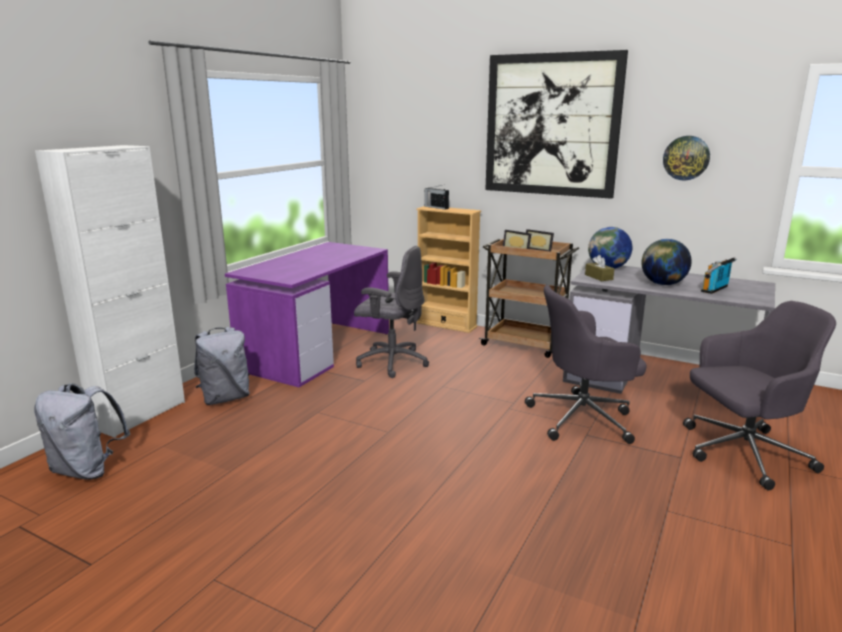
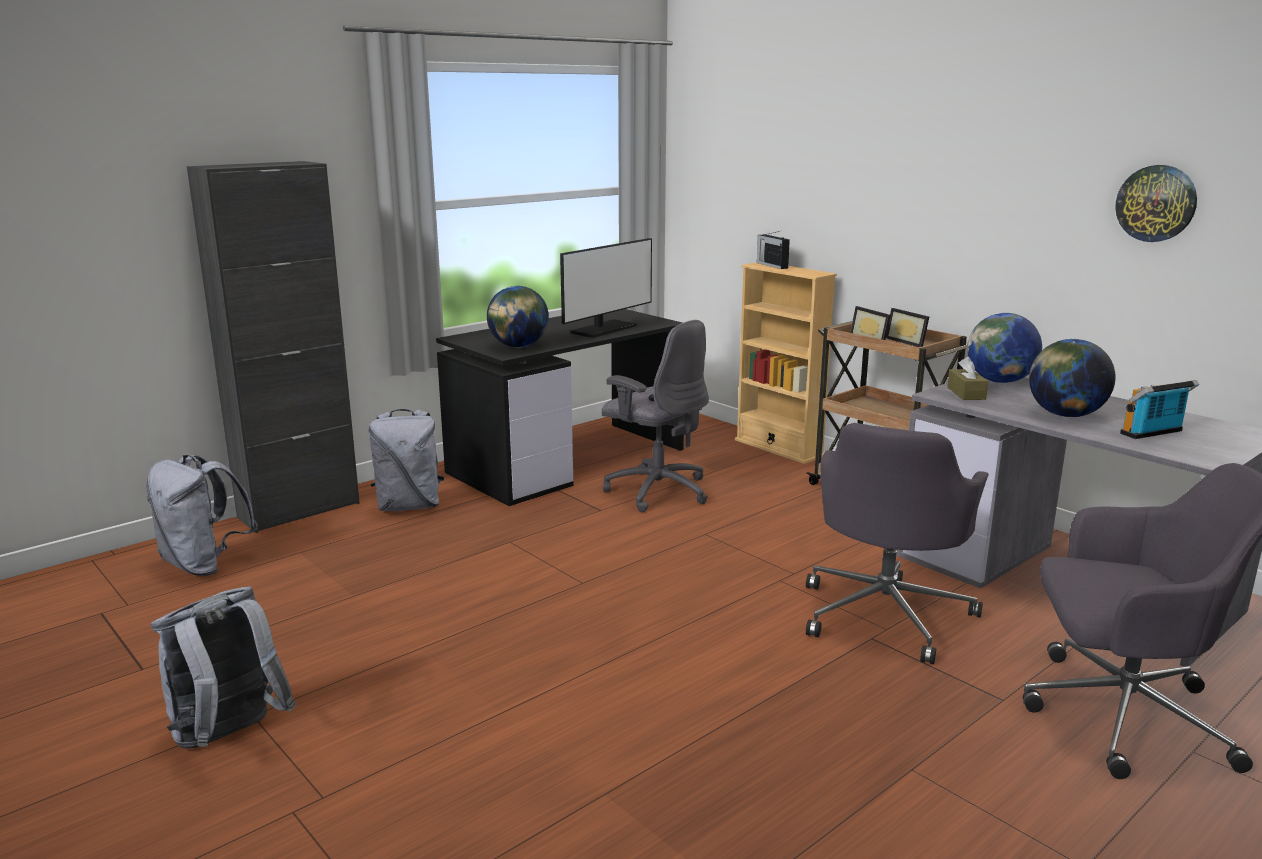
camera: 20 degrees right, 0 degrees up
white cabinet [35,145,185,438] -> black cabinet [187,161,360,533]
purple desk [225,242,389,387] -> black desk [436,309,684,506]
picture [485,50,628,199] -> none
grey office chair [525,285,647,444] -> grey office chair turned 75 degrees counterclockwise [806,423,989,664]
none -> grey backpack [151,586,296,749]
none -> globe [487,286,549,348]
none -> monitor [560,238,652,338]

